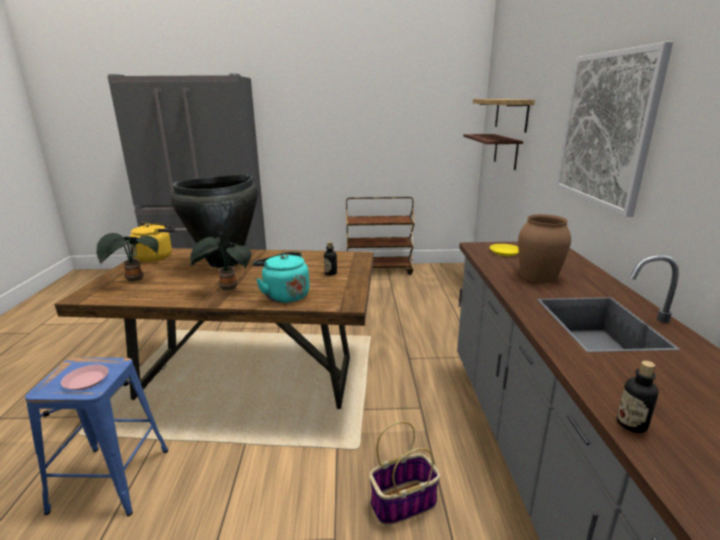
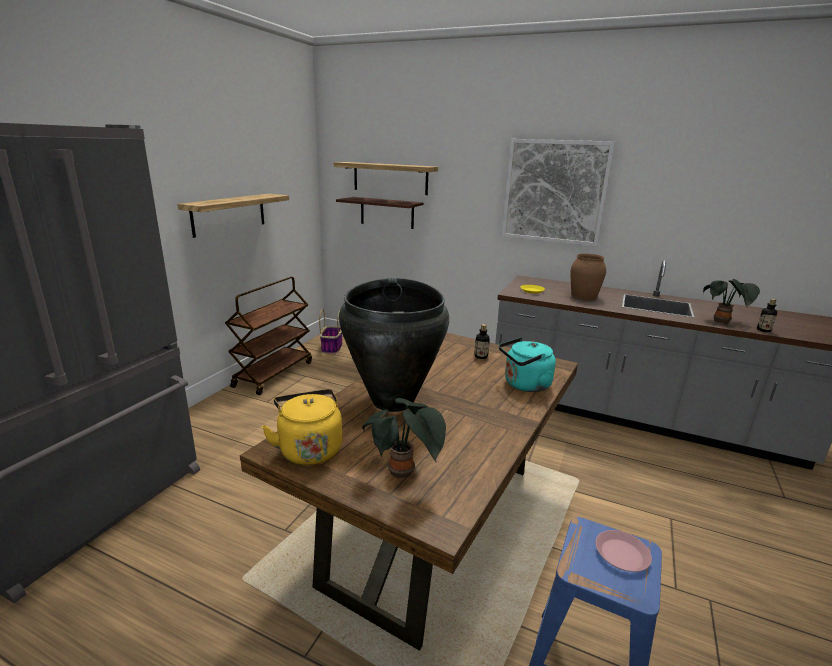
camera: 65 degrees left, 0 degrees up
potted plant [190,237,251,290] -> potted plant moved to [703,279,760,324]
basket [369,421,440,525] -> basket moved to [319,309,342,354]
none -> shelf [177,194,289,238]

